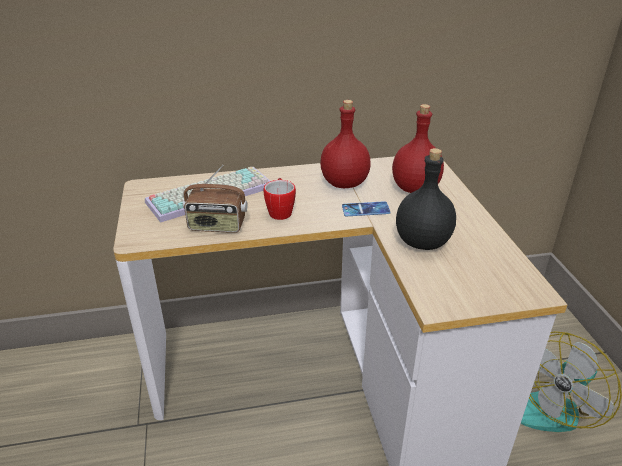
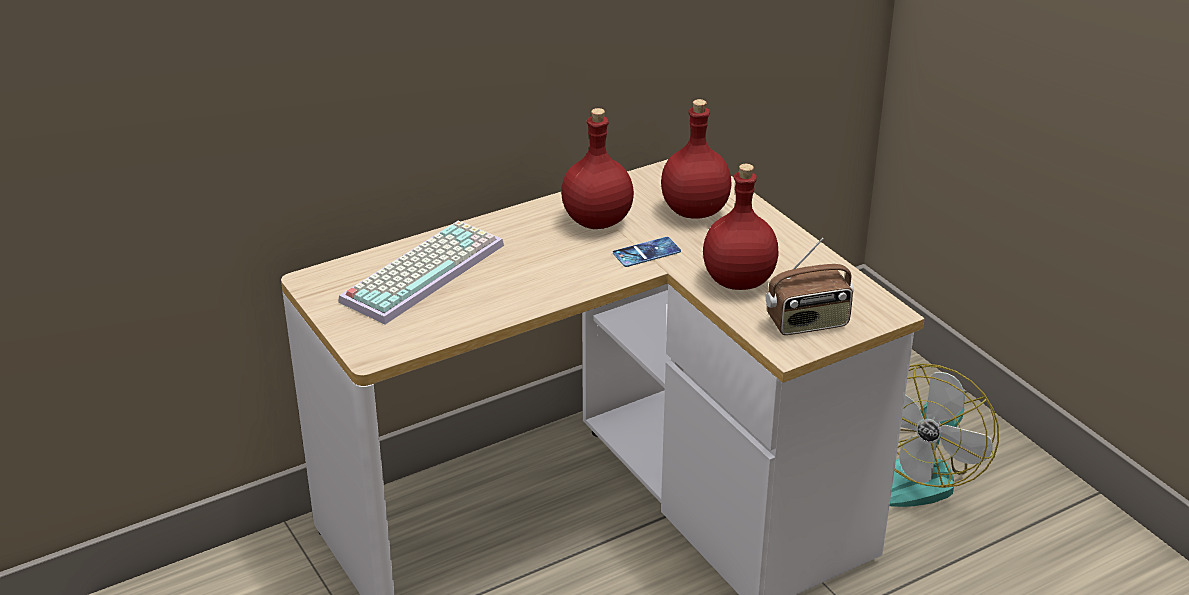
camera: 20 degrees left, 0 degrees up
radio [183,165,248,233] -> radio moved to [766,238,853,335]
mug [264,178,296,220] -> none
black bottle [396,148,456,250] -> red bottle [703,164,778,290]

